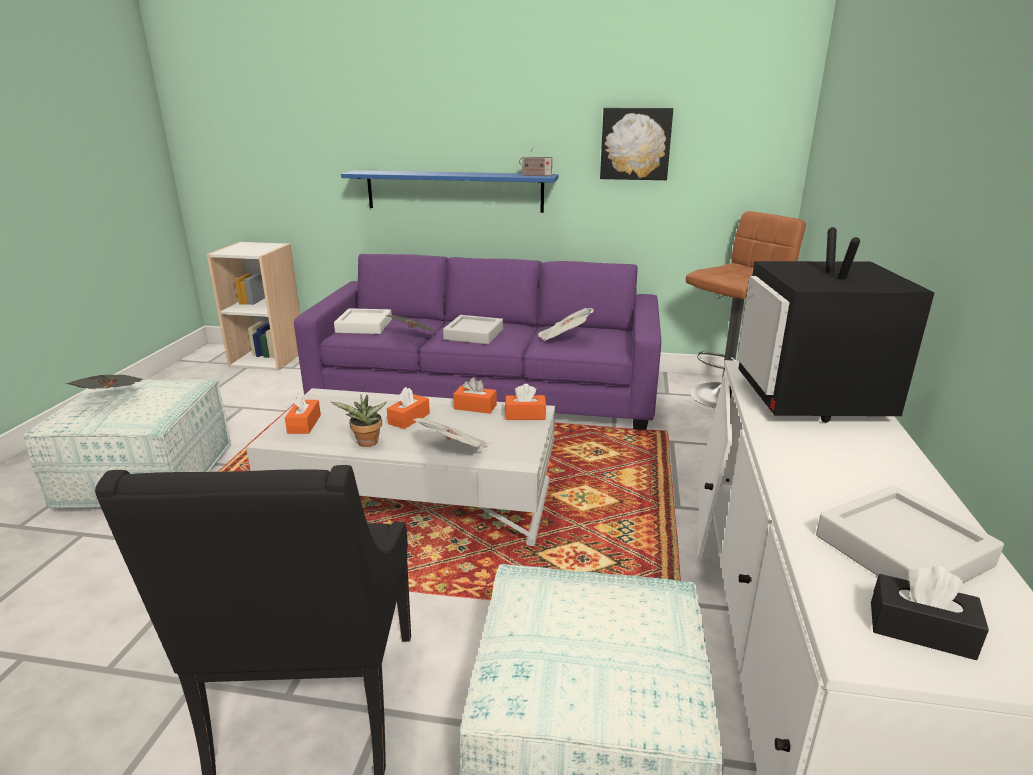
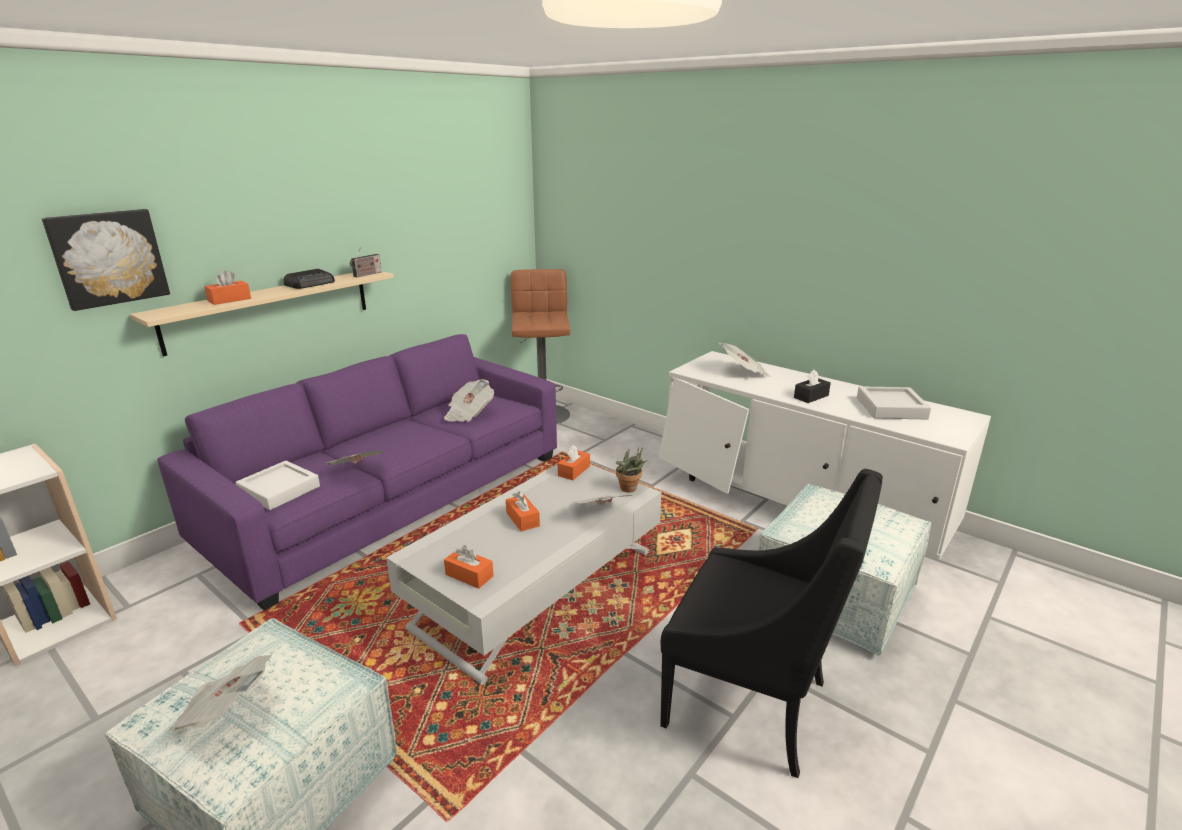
camera: 60 degrees left, 0 degrees up
potted plant [331,394,387,447] -> potted plant moved to [616,448,647,492]
blue shelf [341,170,558,213] -> beige shelf [130,271,394,356]
grey tray [443,315,503,344] -> none
orange tissue box [453,377,497,414] -> orange tissue box moved to [204,270,251,305]
picture [600,108,673,180] -> picture moved to [42,209,170,311]
television [737,227,935,422] -> newspaper [719,342,771,377]
black tissue box [871,566,989,660] -> black tissue box moved to [794,370,831,403]
none -> radio [284,269,335,289]

